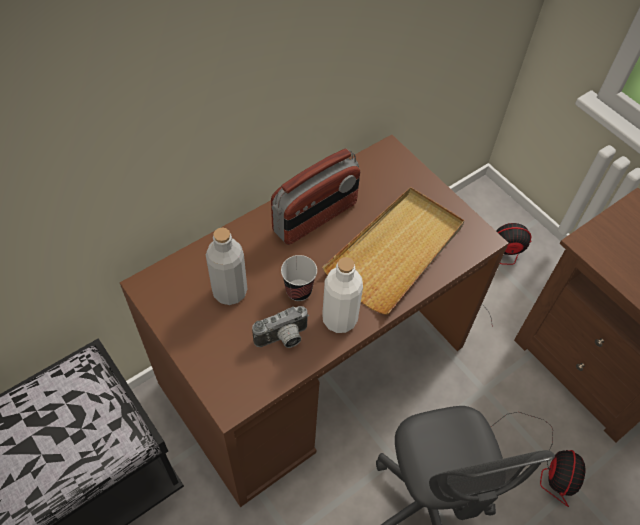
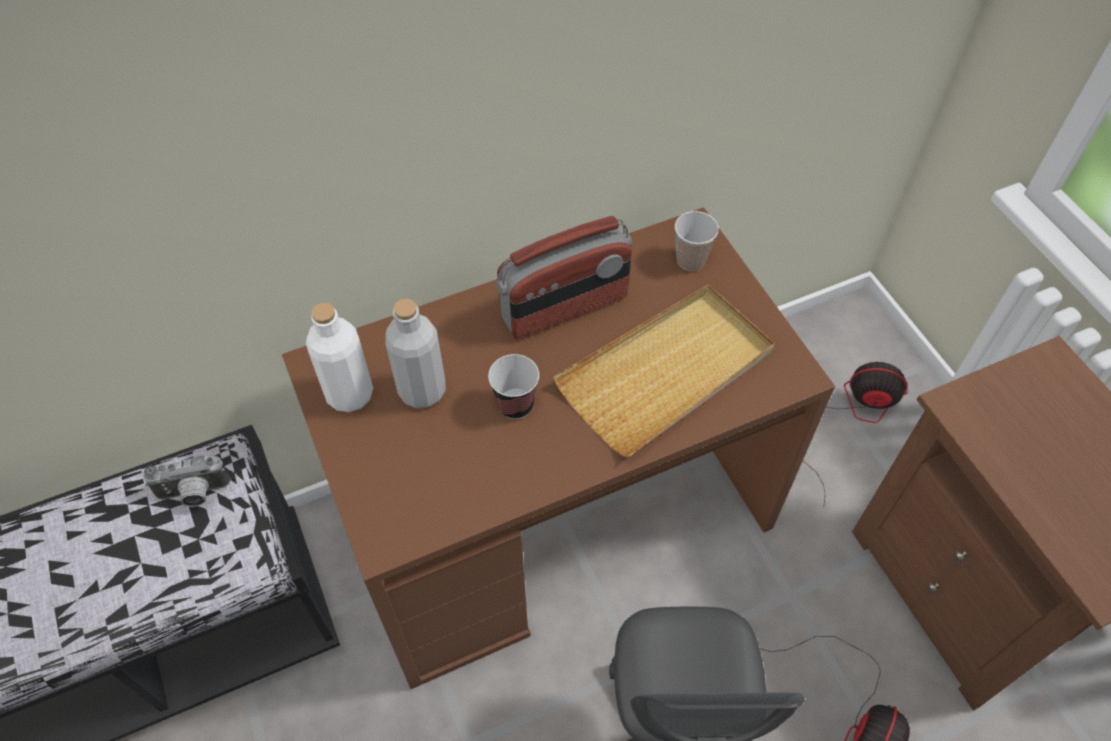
camera: 15 degrees right, 0 degrees up
camera [252,306,309,348] -> camera moved to [143,455,231,507]
white bottle [322,257,363,333] -> white bottle moved to [306,303,373,412]
none -> cup [675,211,719,271]

